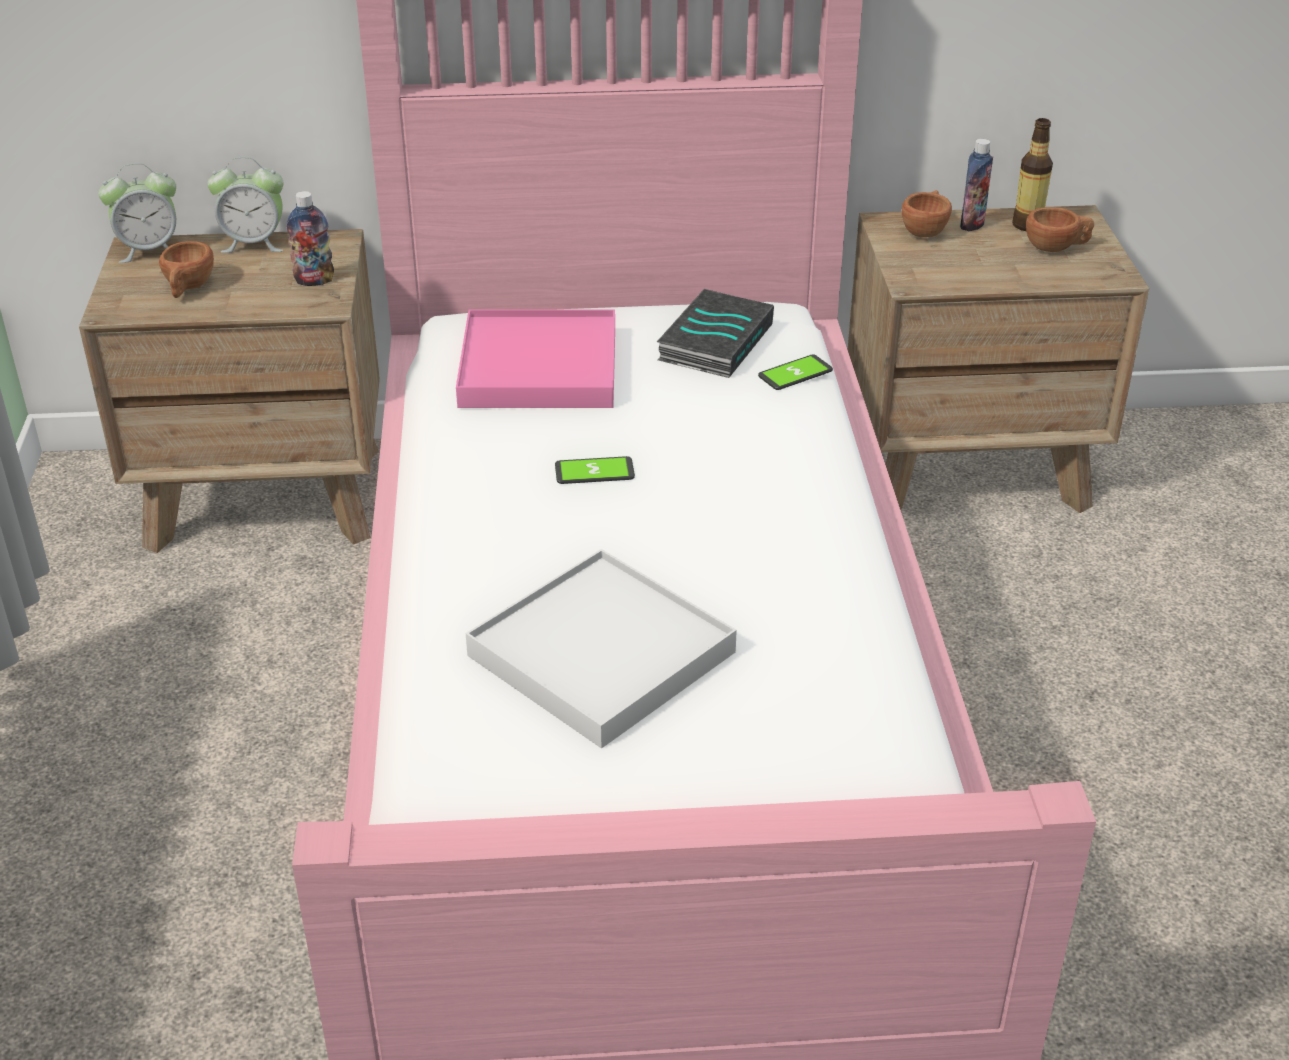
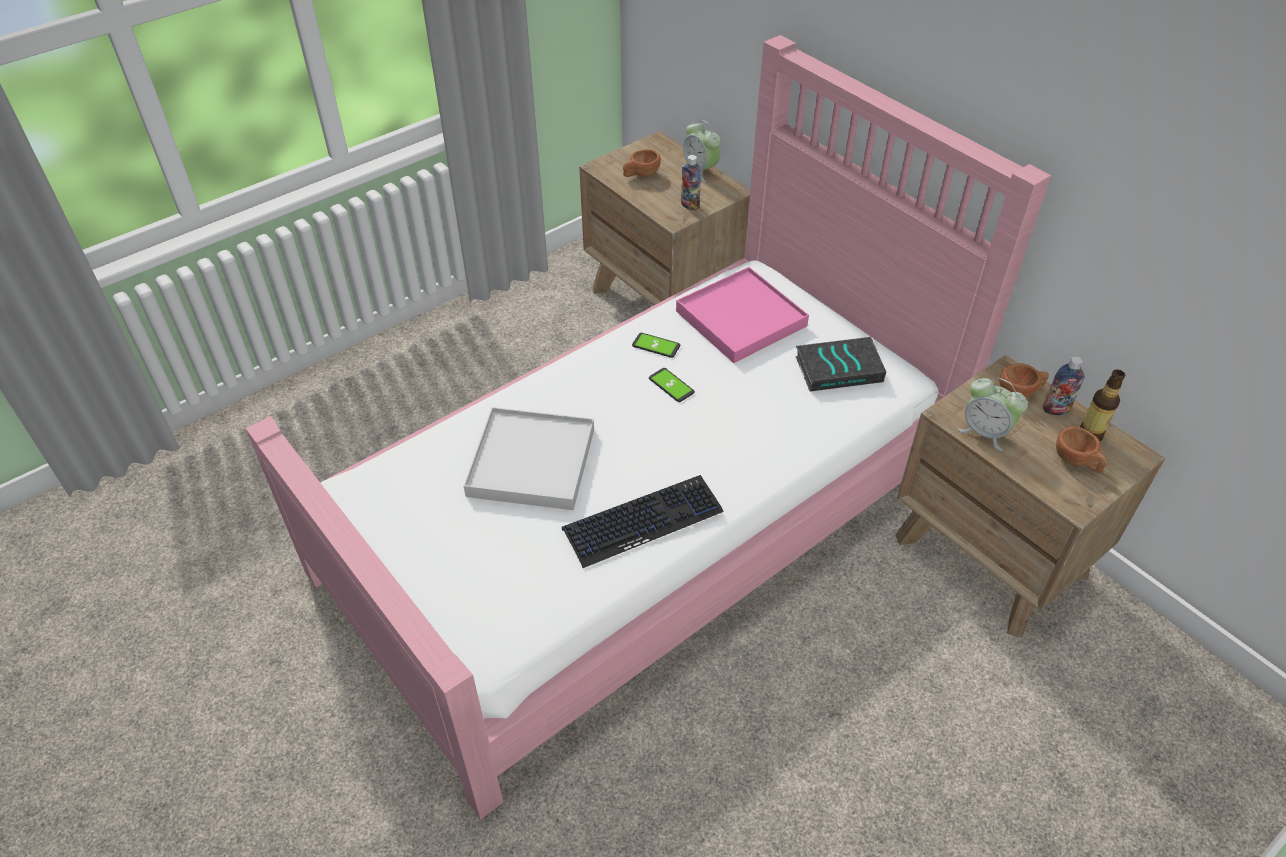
camera: 55 degrees right, 10 degrees up
alarm clock [98,163,176,263] -> alarm clock moved to [958,378,1028,451]
phone [758,354,833,390] -> phone moved to [632,333,680,358]
none -> keyboard [562,475,724,568]

